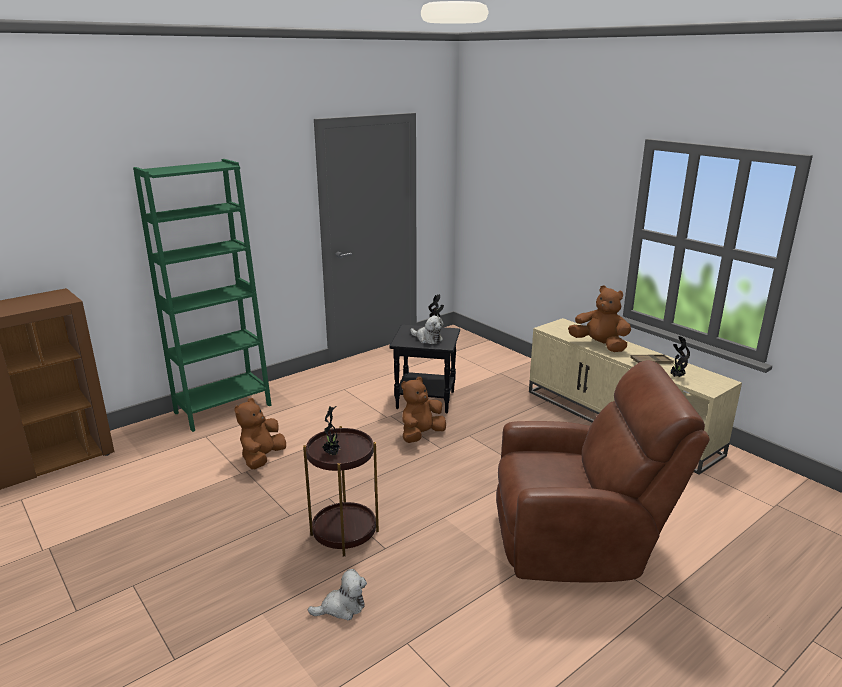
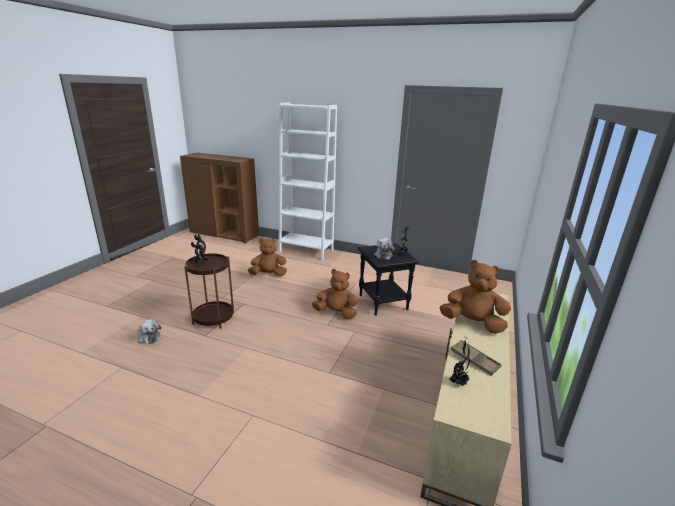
camera: 60 degrees right, 0 degrees up
green bookcase [133,159,272,432] -> white bookcase [278,103,337,260]
brown armchair [496,360,710,583] -> none
brown plush toy [568,285,631,352] -> brown plush toy turned 75 degrees counterclockwise [440,260,511,334]

